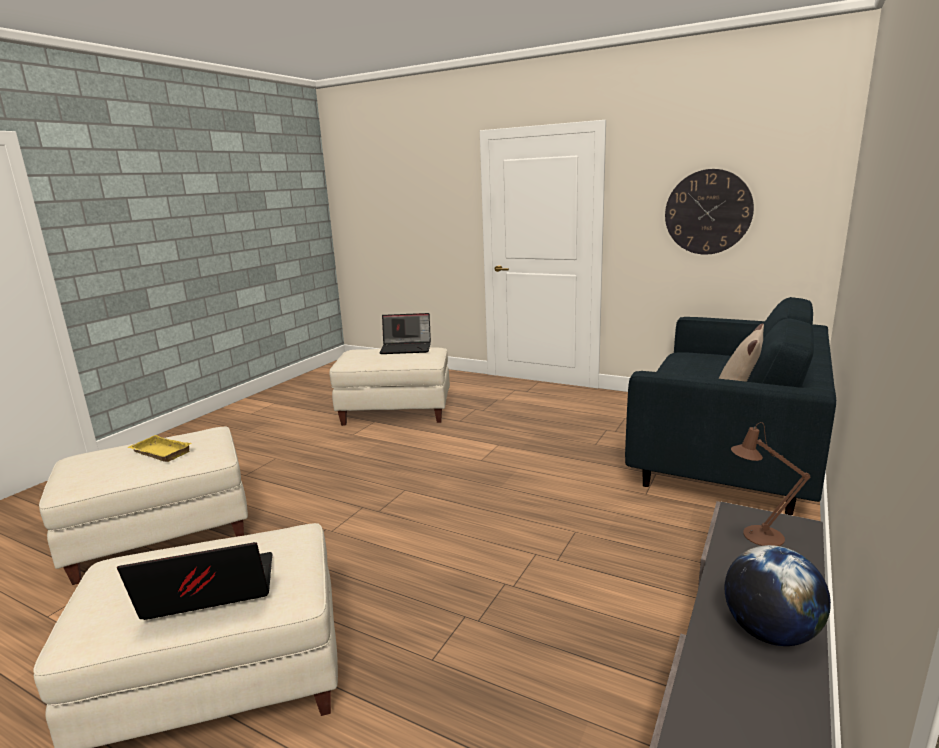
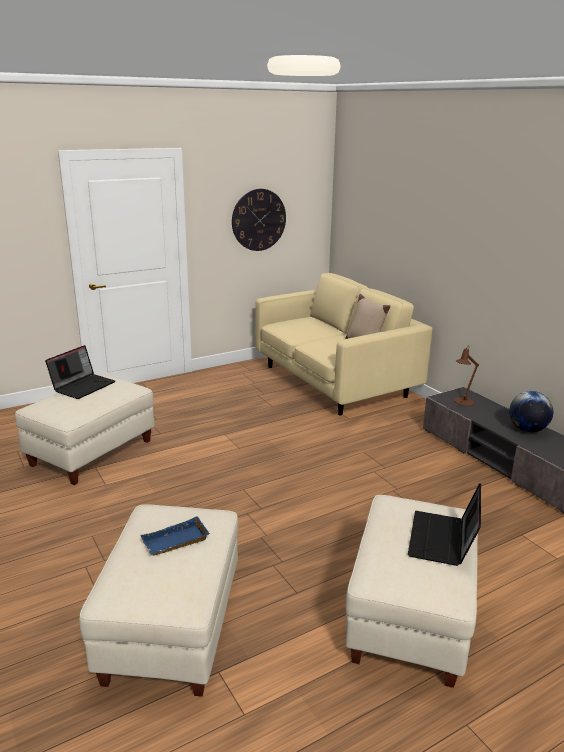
camera: 60 degrees left, 5 degrees up
yellow tray [127,435,191,462] -> blue tray [140,516,210,556]
blue sofa [625,297,836,515] -> beige sofa [255,273,433,416]

